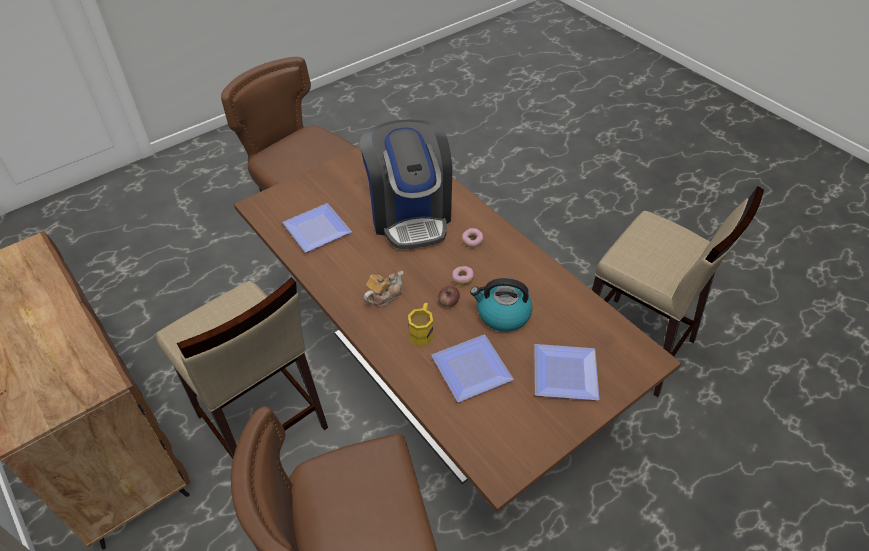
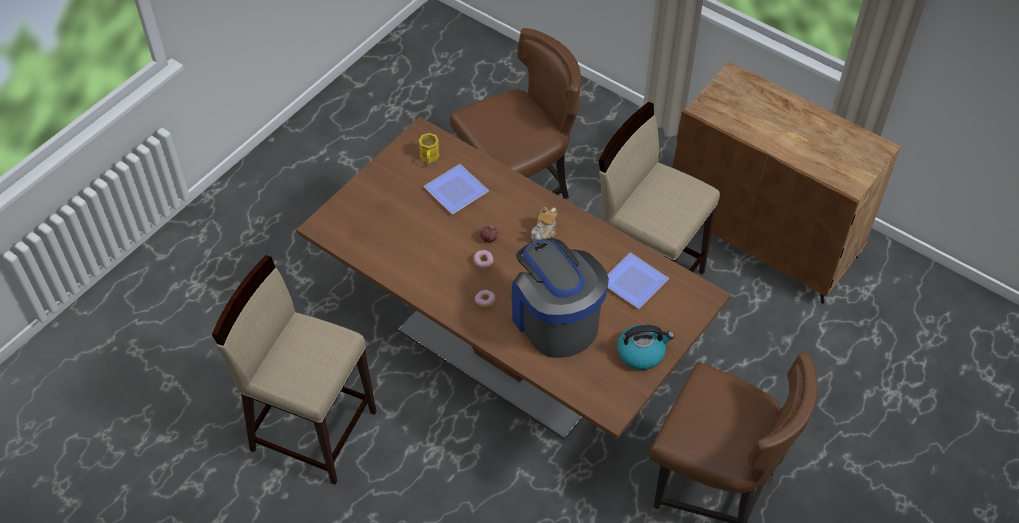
camera: 165 degrees right, 5 degrees up
yellow mug [408,303,433,346] -> yellow mug moved to [419,133,440,165]
kettle [470,278,532,332] -> kettle moved to [617,325,675,370]
plate [534,344,600,400] -> none

